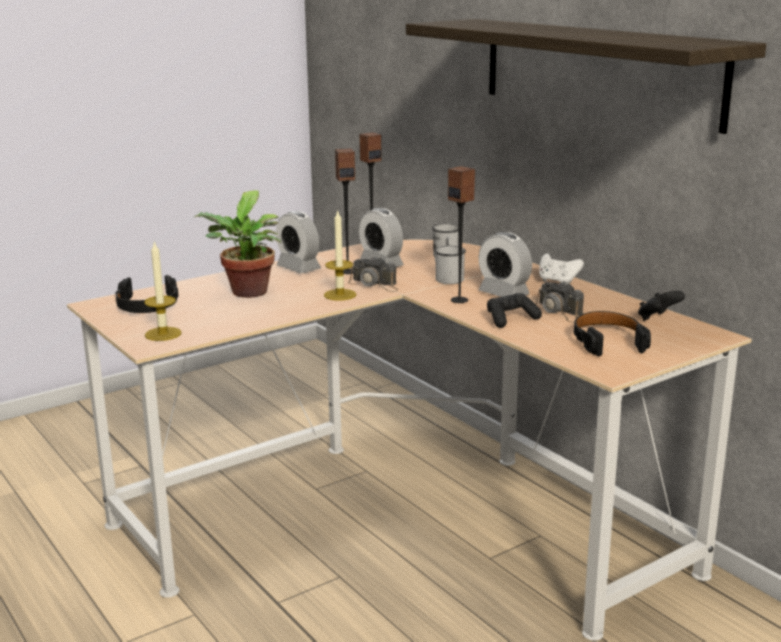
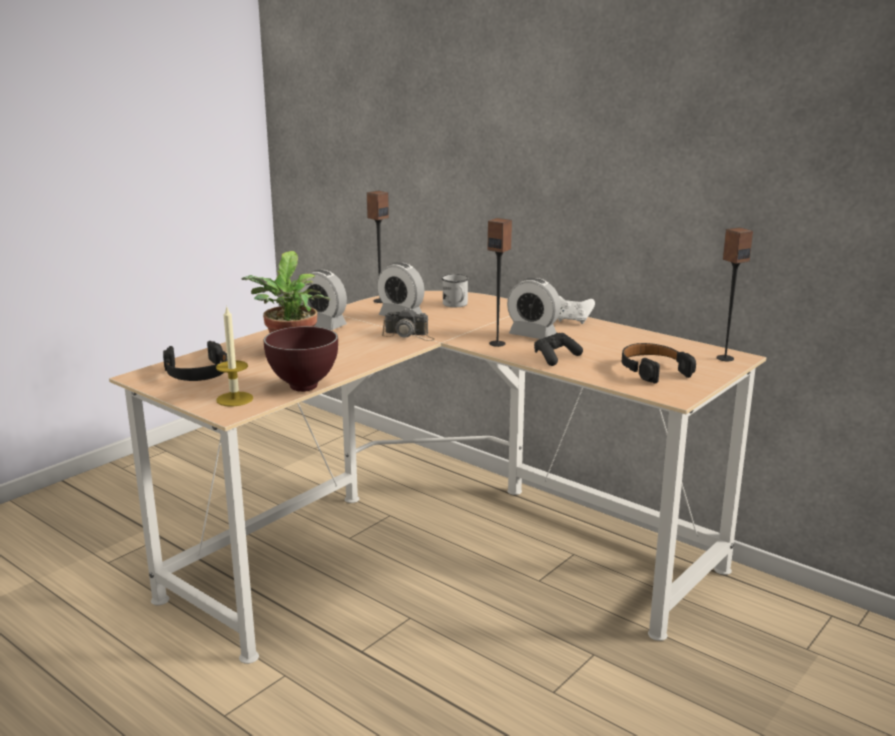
camera: 15 degrees left, 0 degrees up
candle [324,209,356,301] -> none
speaker [335,148,355,274] -> speaker moved to [717,227,753,361]
shelf [406,19,766,134] -> none
white mug [434,246,466,284] -> none
camera [535,281,584,323] -> none
black game controller [638,291,685,321] -> none
none -> brown bowl [264,326,338,392]

